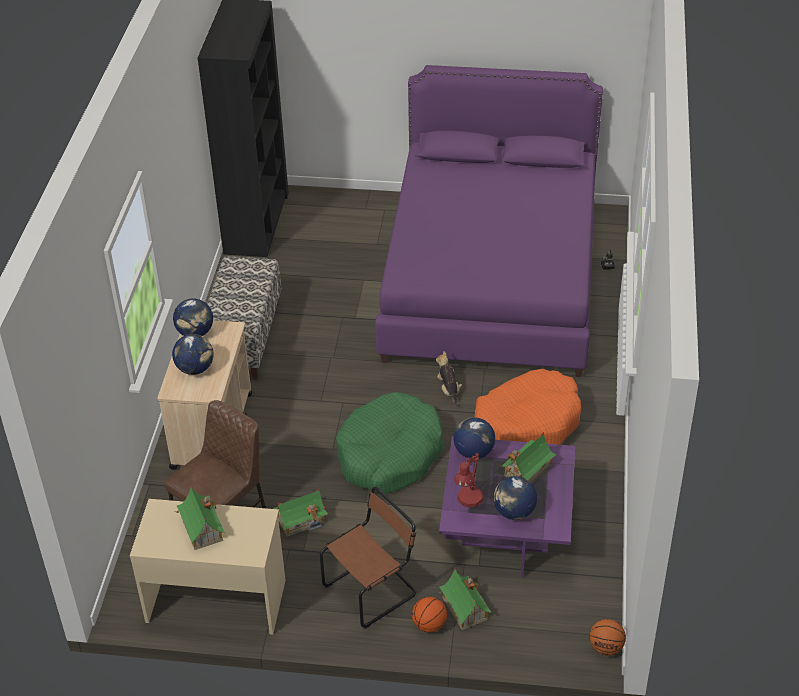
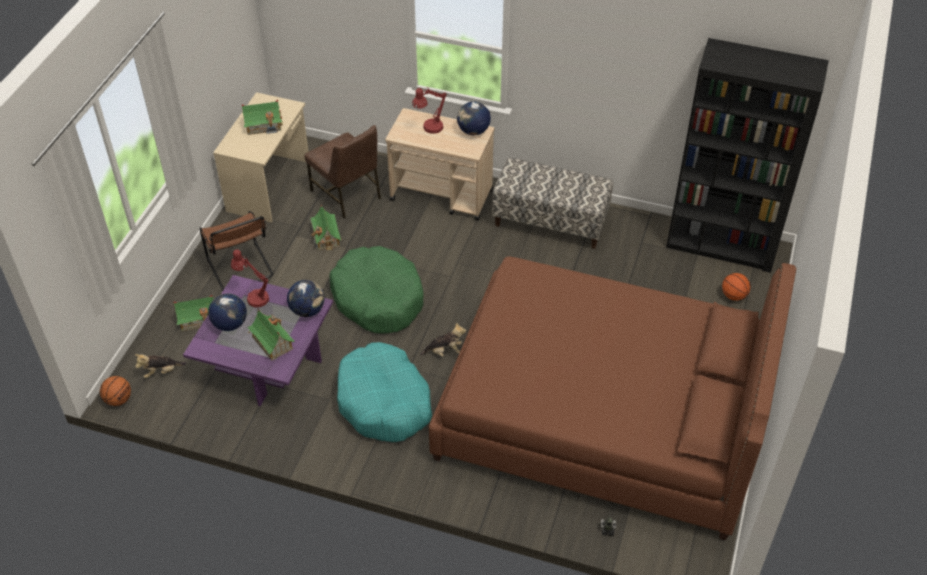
camera: 100 degrees right, 5 degrees up
globe [172,334,214,375] -> red table lamp [412,87,447,134]
purple bed [375,65,603,377] -> brown bed [429,257,796,540]
basketball [412,597,447,633] -> basketball moved to [722,273,751,301]
orange dog bed [474,369,581,445] -> turquoise dog bed [337,342,432,442]
none -> plush toy [135,354,186,378]

